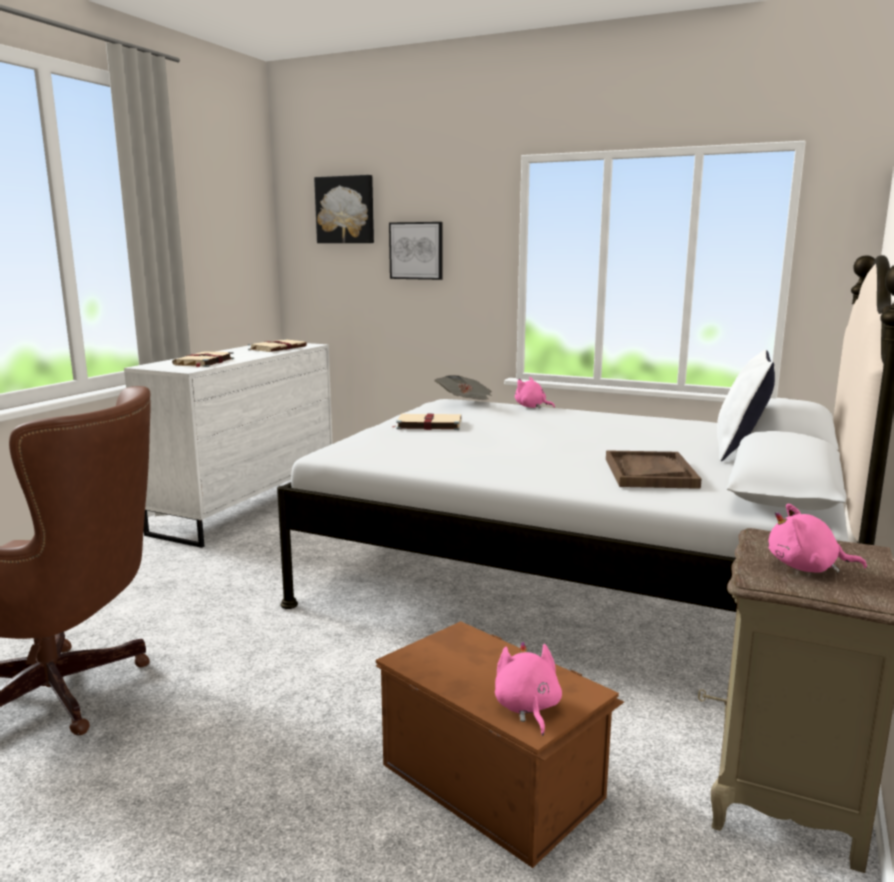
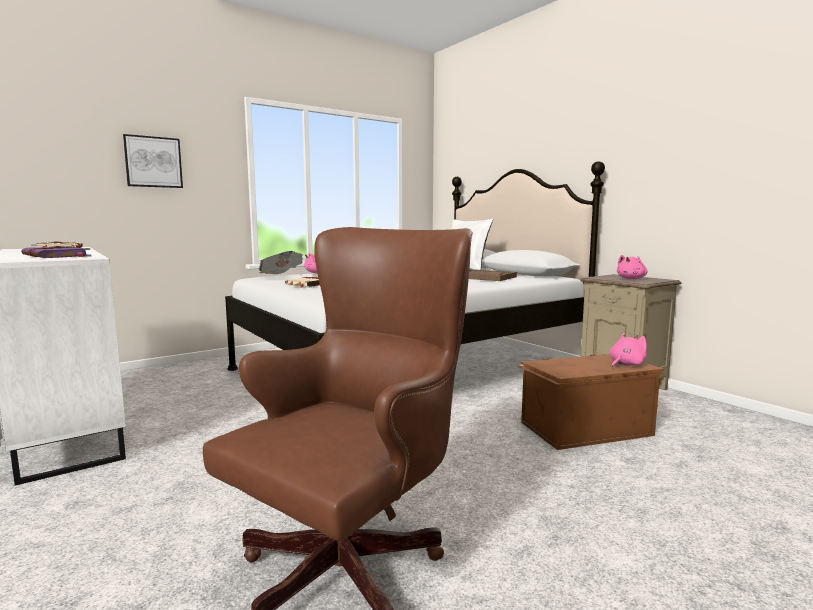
camera: 60 degrees left, 5 degrees down
beige book [172,351,234,367] -> purple book [21,246,92,258]
picture [314,175,374,243] -> none
pink plush toy [495,641,562,736] -> pink plush toy turned 120 degrees clockwise [609,333,647,367]

